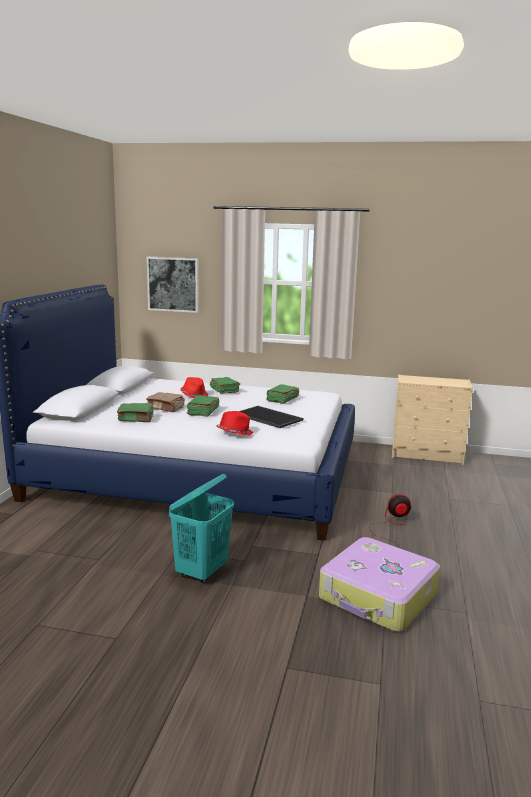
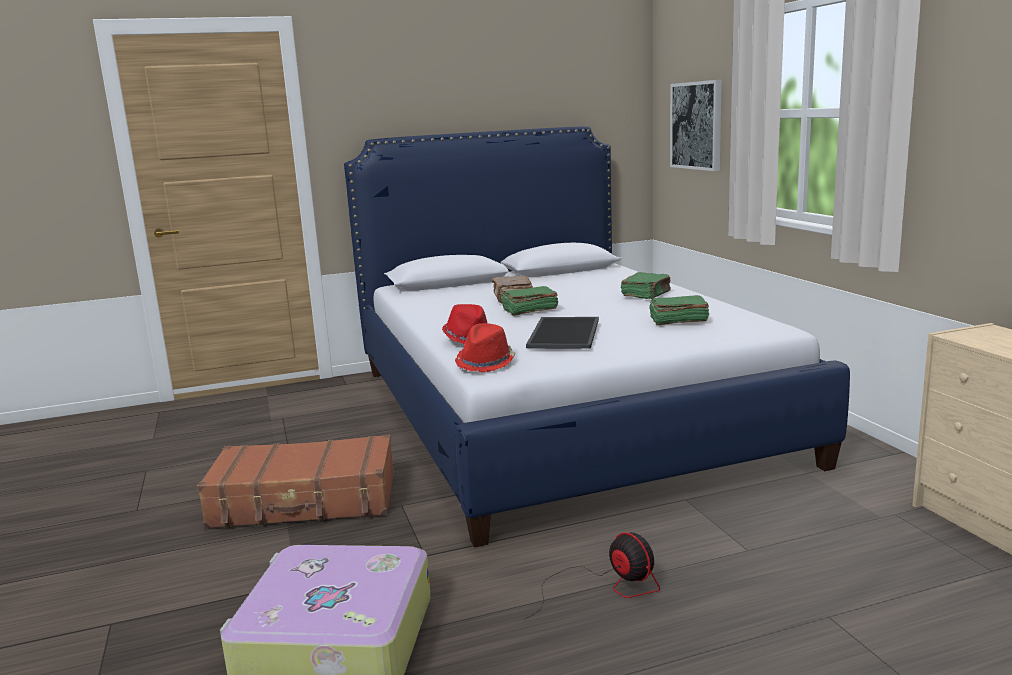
camera: 60 degrees right, 0 degrees up
green book [117,403,154,422] -> none
turquoise laundry basket [169,474,234,583] -> brown suitcase [197,434,394,528]
red hat [181,377,208,398] -> red hat moved to [455,323,515,372]

